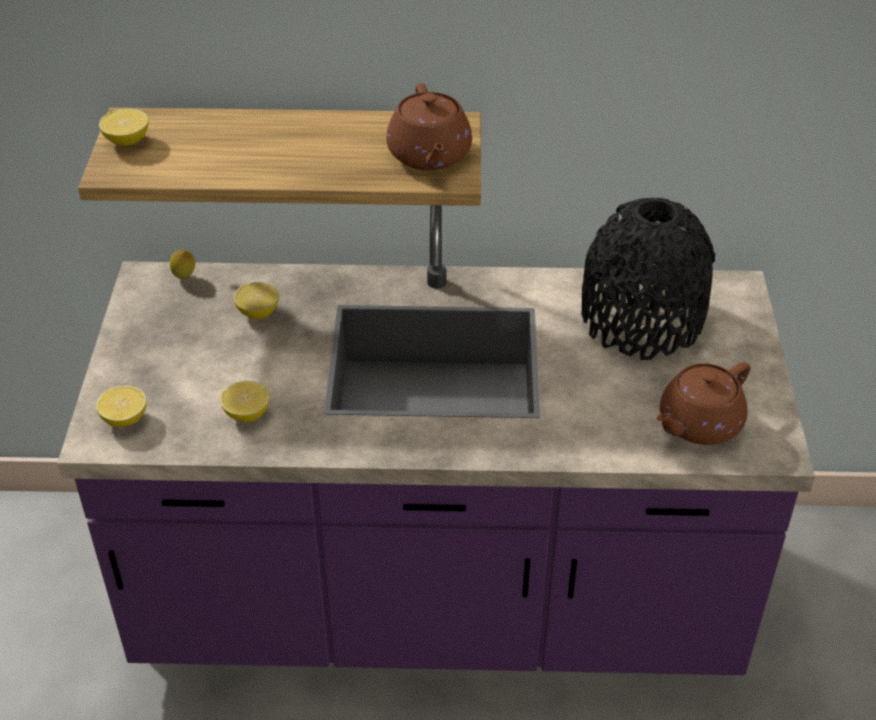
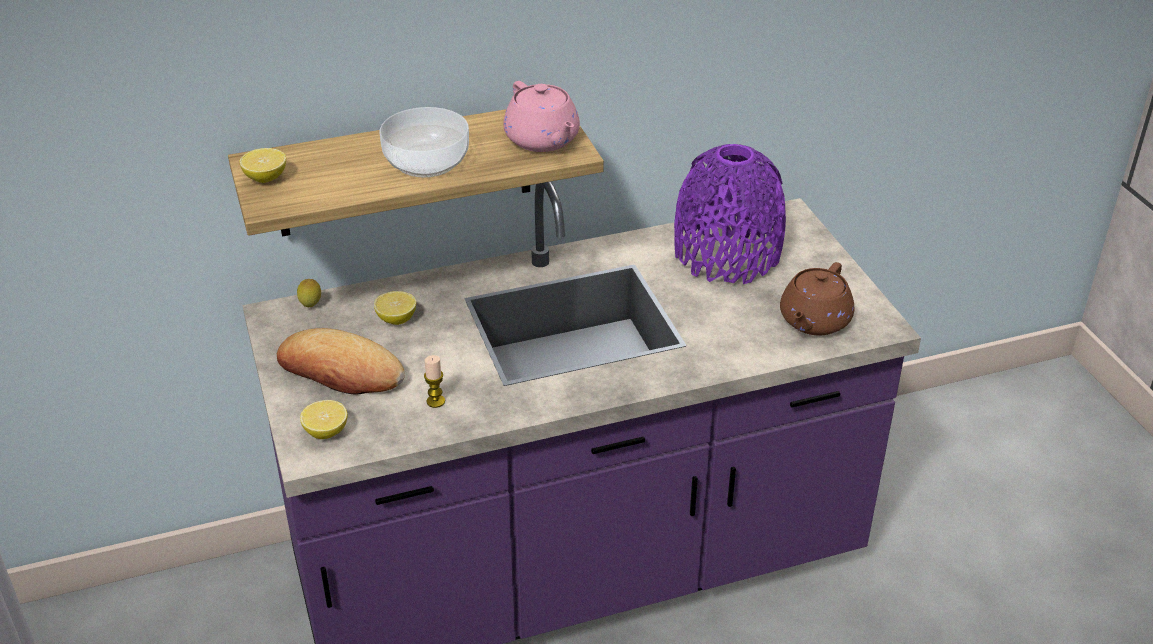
camera: 20 degrees left, 5 degrees down
lemon [220,381,270,422] -> candle [424,355,445,408]
brown teapot [386,84,472,171] -> pink teapot [503,81,580,152]
black vase [582,198,716,360] -> purple vase [674,144,786,284]
none -> bread [277,328,405,395]
none -> bowl [380,107,469,178]

